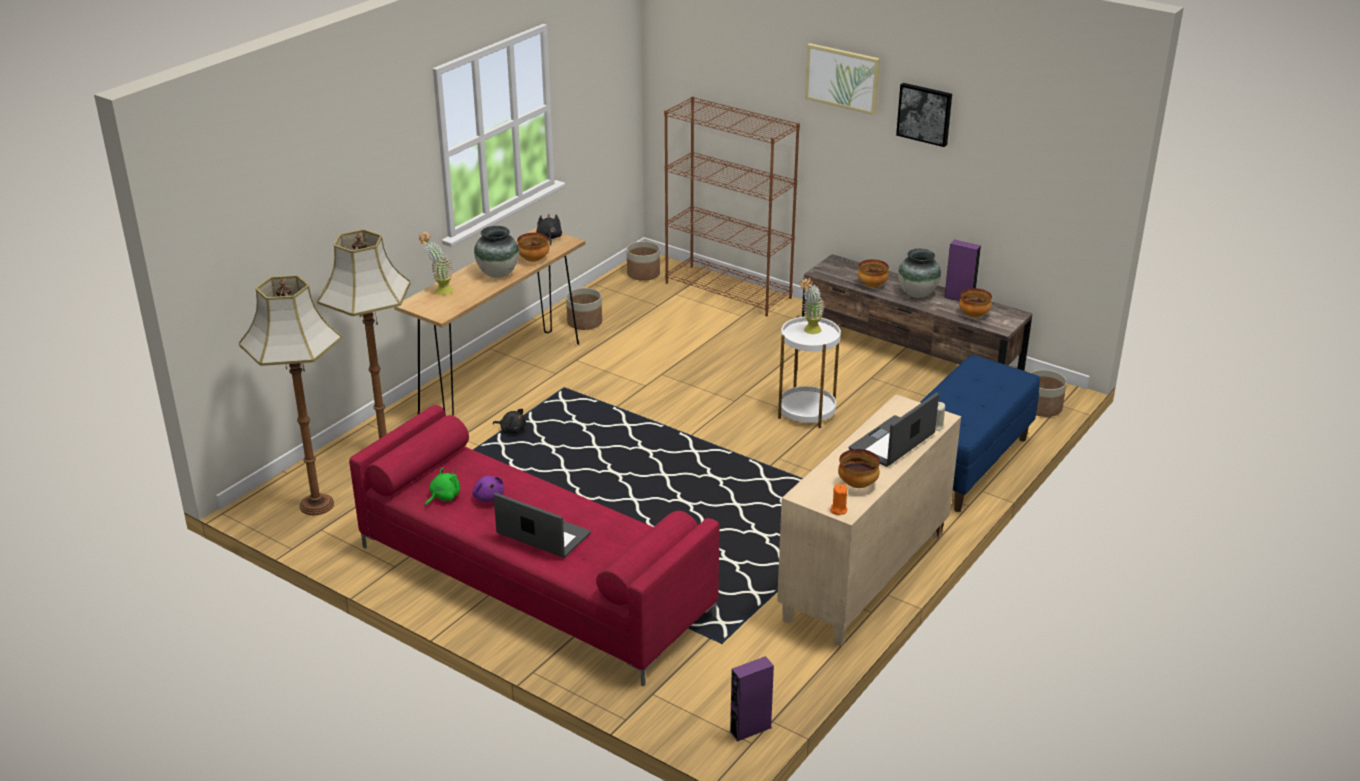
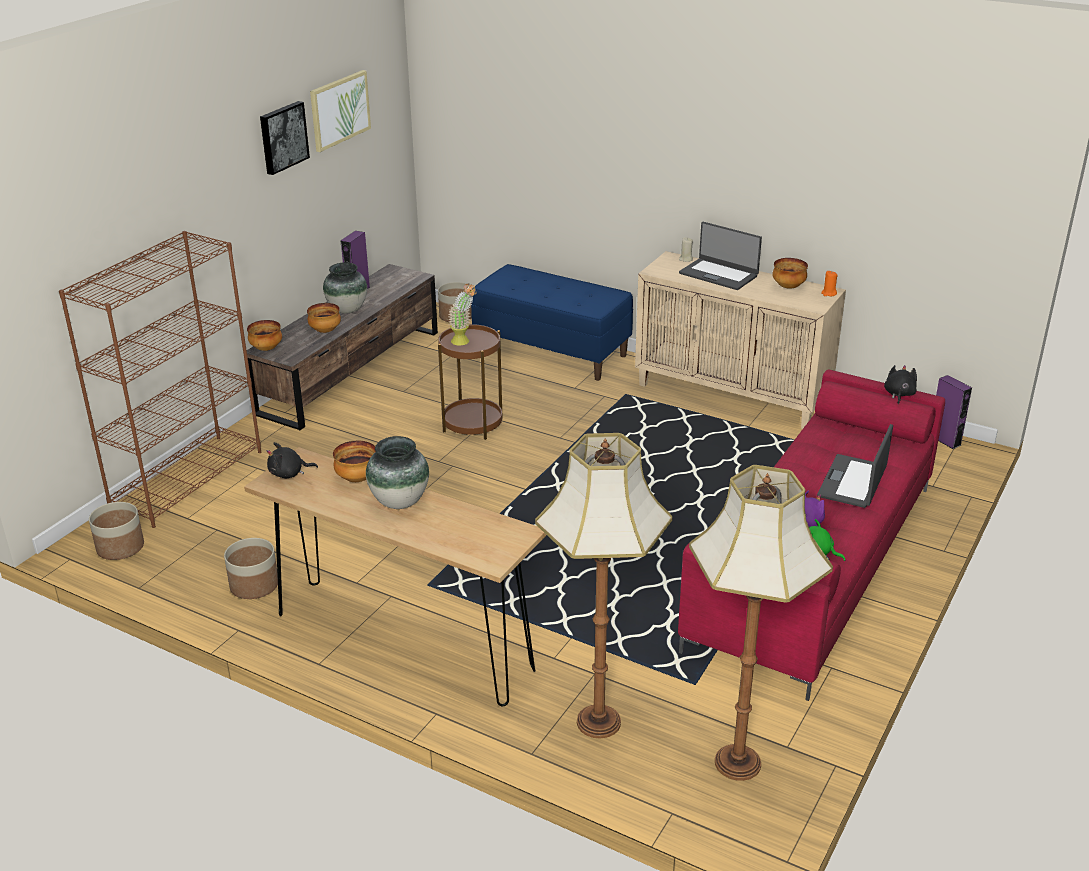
camera: 95 degrees left, 0 degrees up
potted plant [419,232,453,295] -> none
black plush toy [493,409,526,434] -> black plush toy moved to [884,365,917,404]
white side table [778,316,841,428] -> brown side table [438,324,502,440]
picture [805,43,880,115] -> picture moved to [310,70,371,152]
bowl [959,288,992,317] -> bowl moved to [247,320,282,351]

